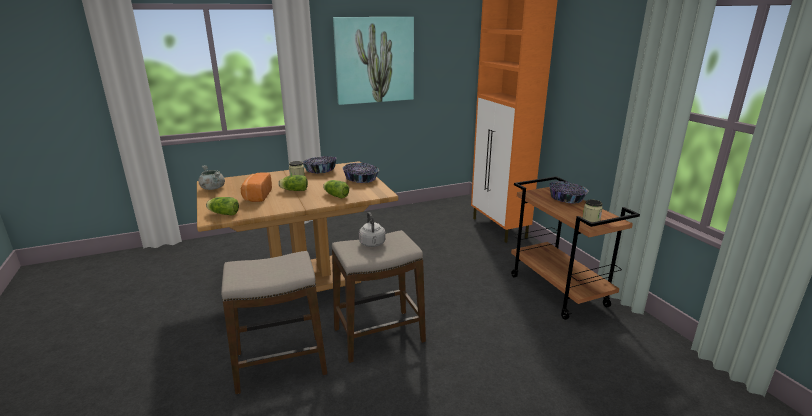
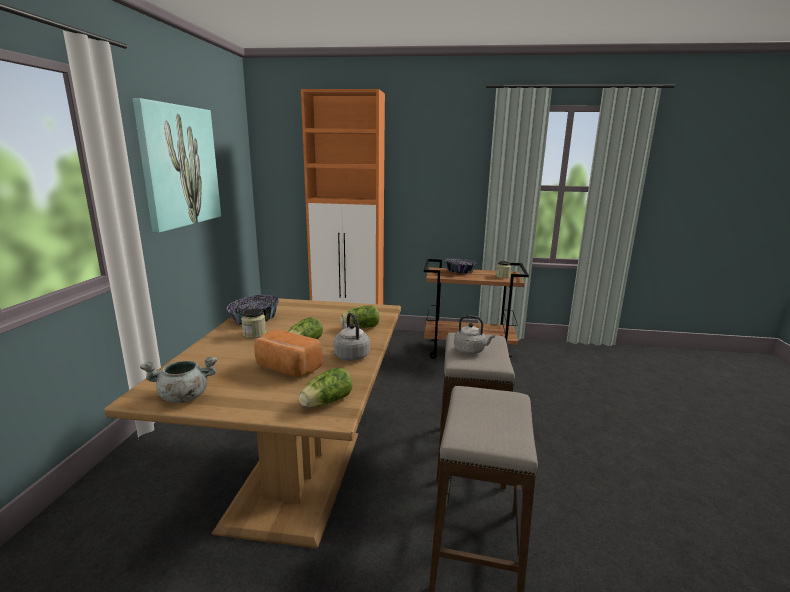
camera: 60 degrees left, 5 degrees down
bowl [342,163,379,183] -> none
none -> grey kettle [333,313,370,361]

